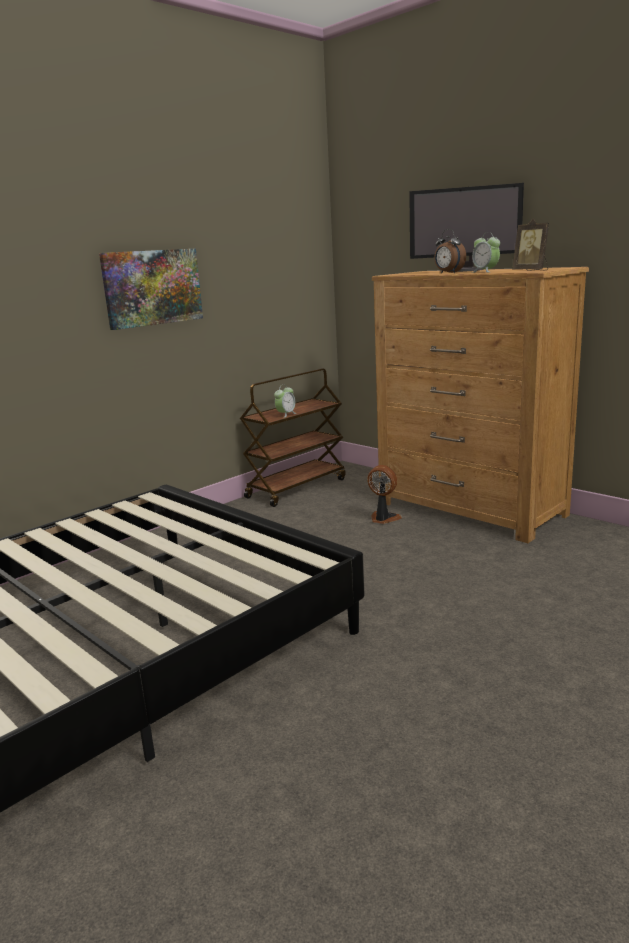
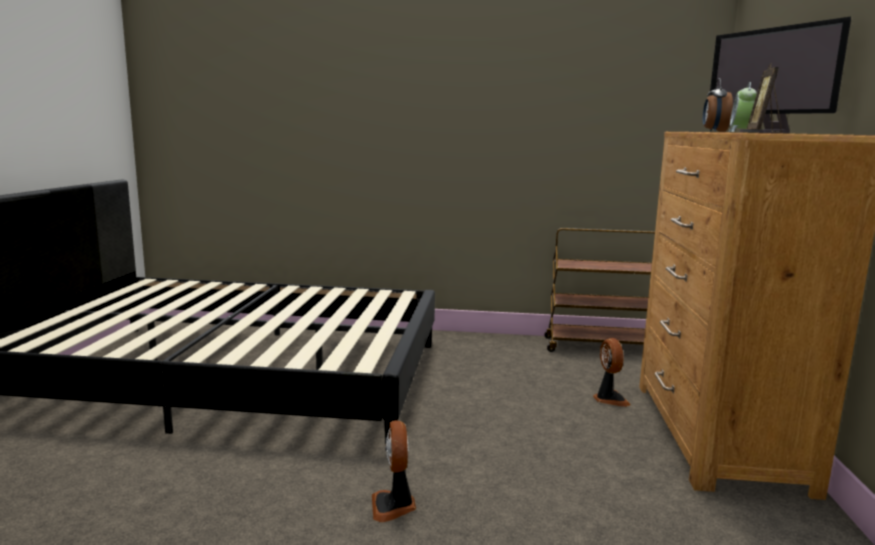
camera: 50 degrees right, 5 degrees down
picture [99,249,203,330] -> none
alarm clock [274,385,296,418] -> none
none -> fan [372,420,416,522]

